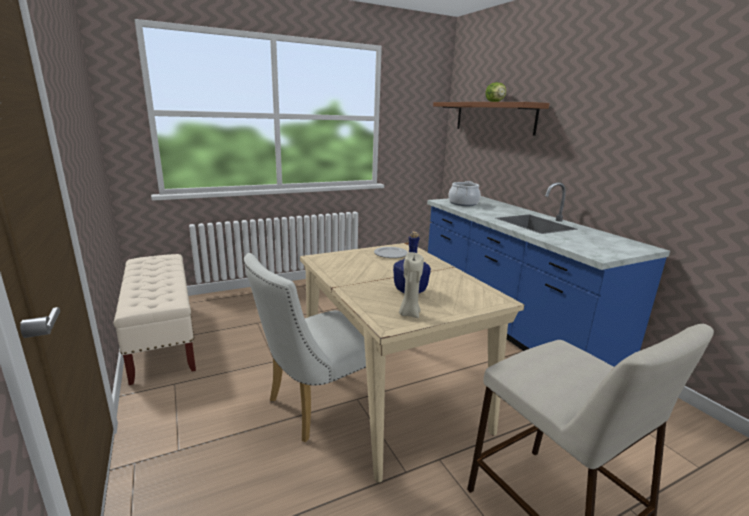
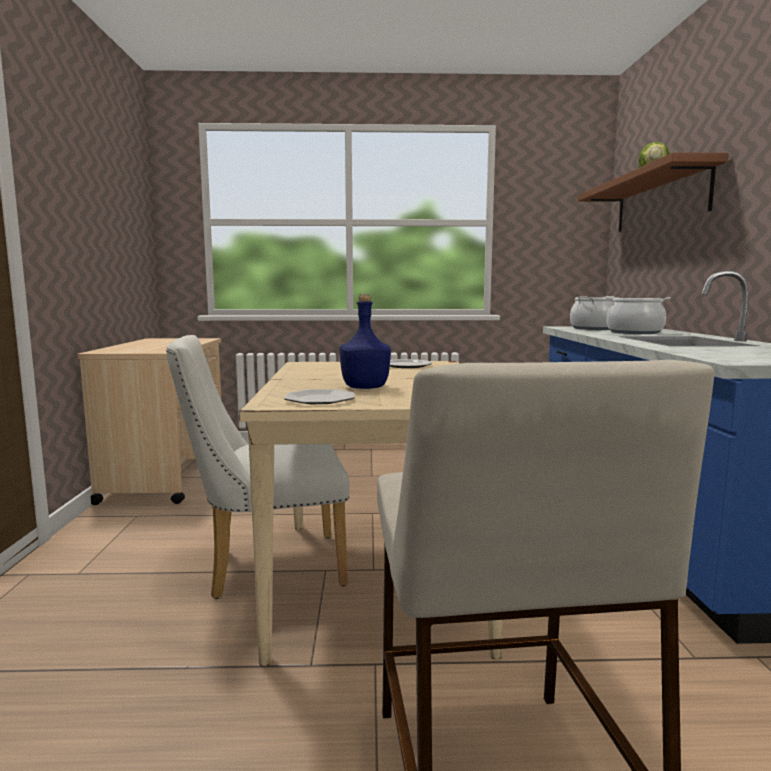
camera: 25 degrees right, 10 degrees down
beige bench [113,254,196,385] -> beige cart [77,338,221,505]
beige candle [399,252,424,318] -> plate [284,389,354,404]
none -> cooking pot [605,297,671,334]

